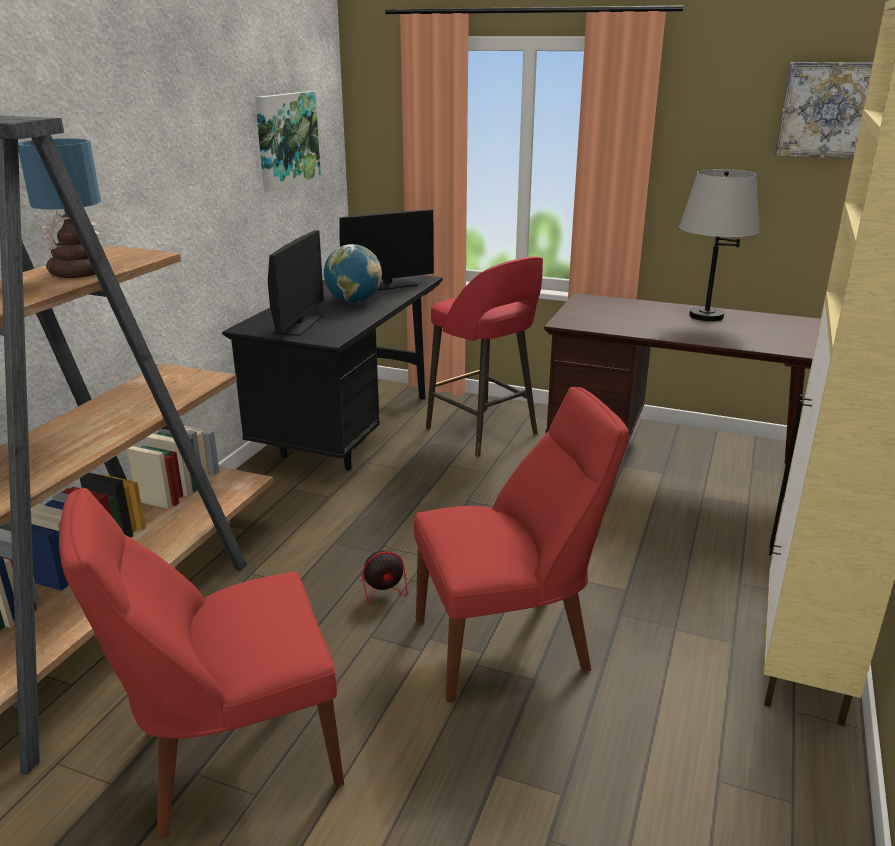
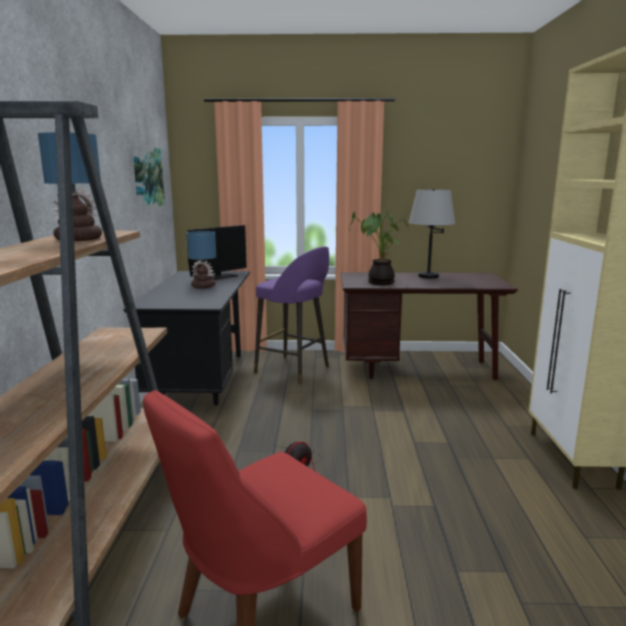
camera: 20 degrees left, 10 degrees down
monitor [268,230,324,336] -> none
globe [324,244,382,303] -> table lamp [186,231,216,289]
red chair [414,386,629,703] -> none
red stool [426,256,543,457] -> purple stool [254,246,329,384]
picture [775,62,873,159] -> none
none -> potted plant [349,211,409,285]

